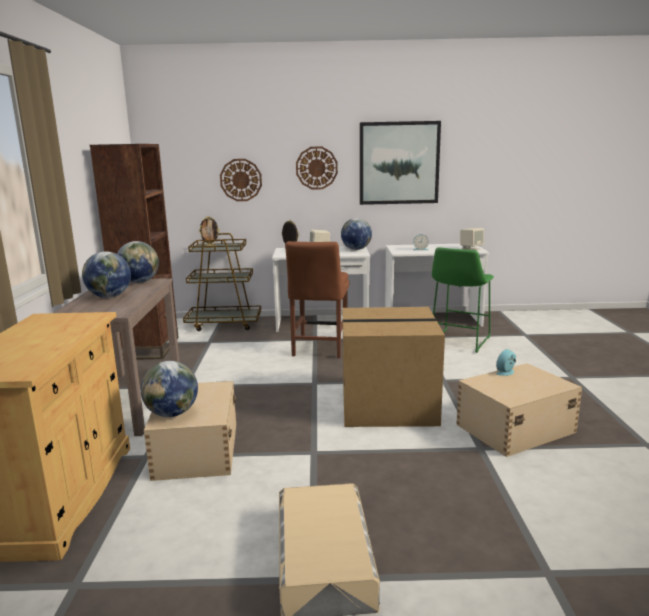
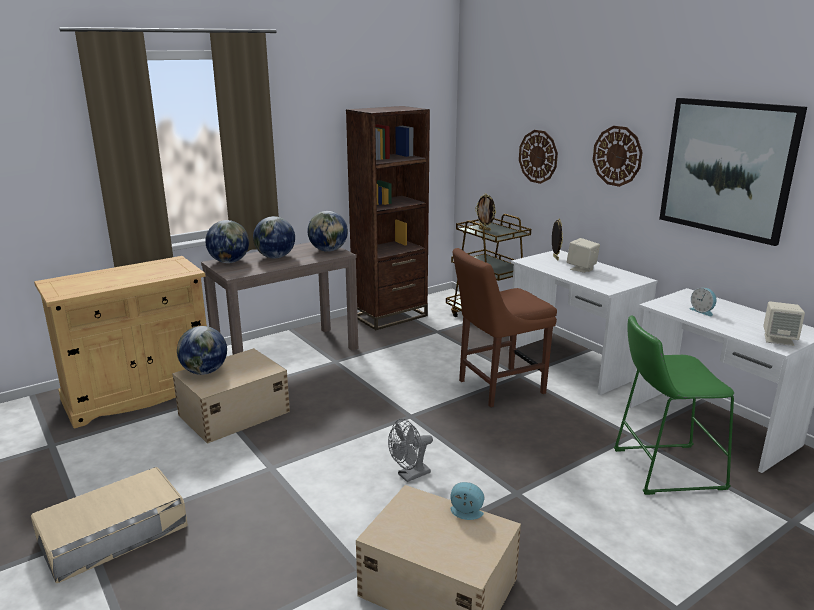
camera: 55 degrees right, 5 degrees up
globe [341,218,372,250] -> globe moved to [205,220,249,263]
cardboard box [343,307,445,427] -> grey fan [388,418,433,482]

